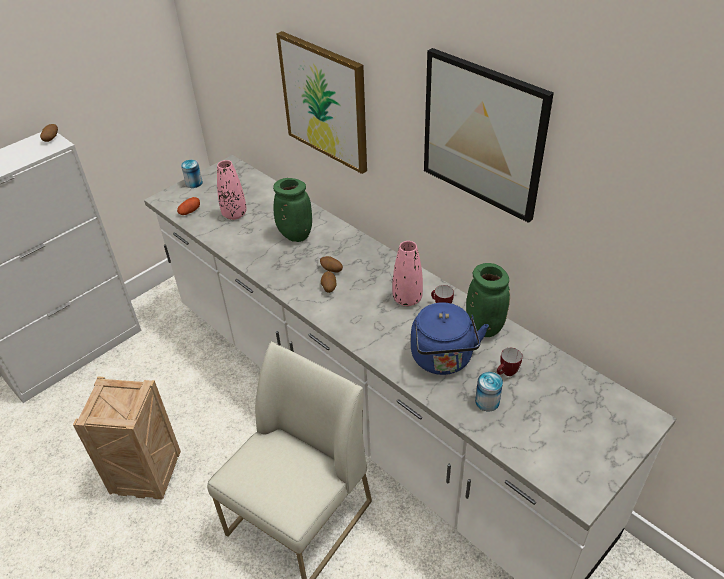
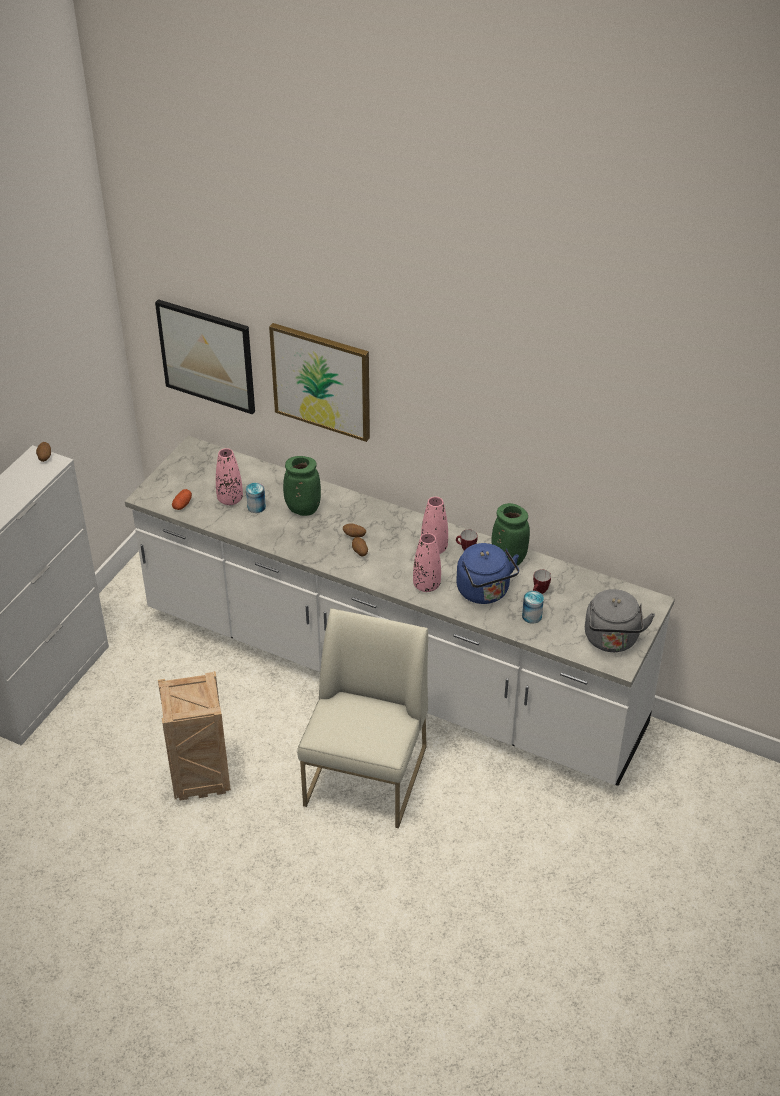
camera: 20 degrees left, 0 degrees up
can [181,160,203,188] -> can moved to [246,483,266,513]
picture [424,48,554,223] -> picture moved to [155,299,255,414]
none -> pink vase [413,533,441,592]
none -> grey kettle [585,589,655,652]

